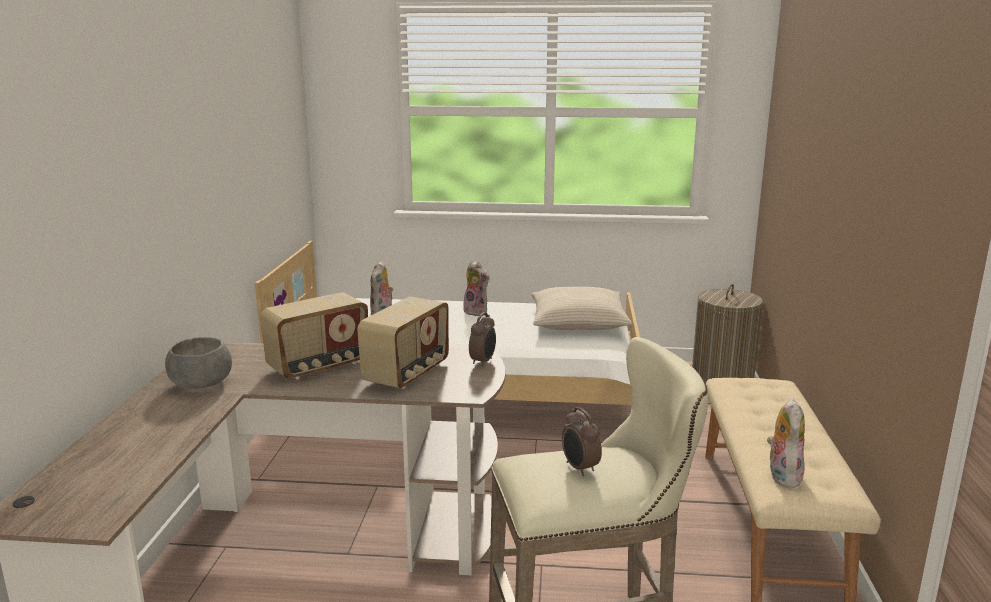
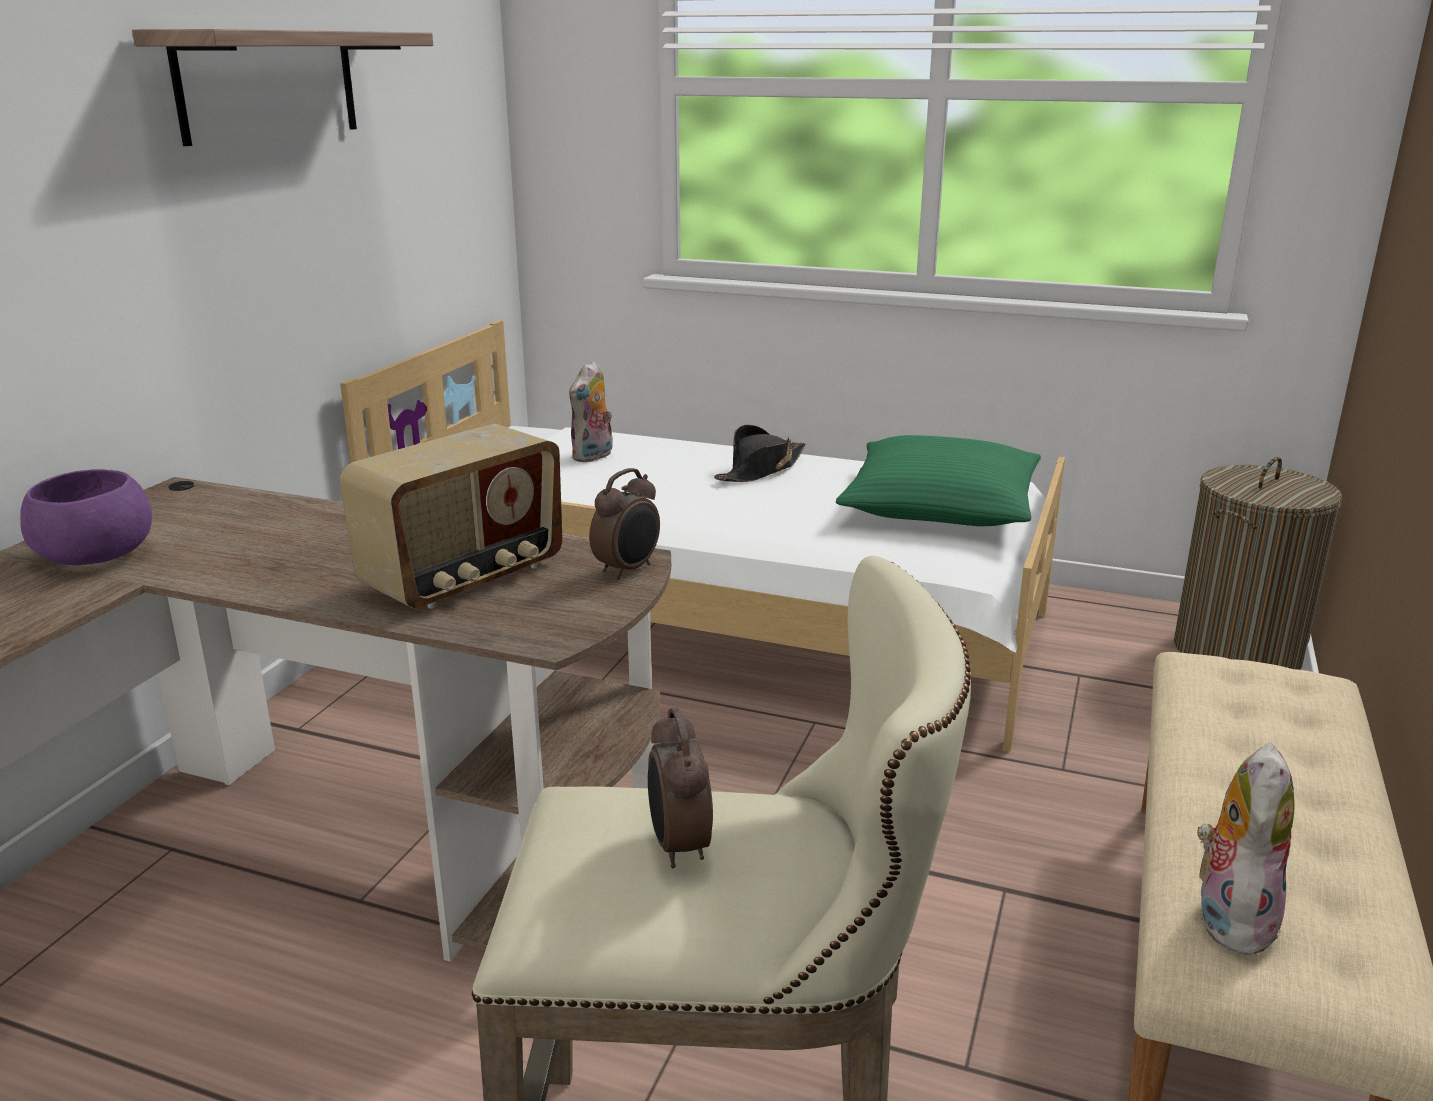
camera: 15 degrees right, 5 degrees up
grey bowl [165,337,232,389] -> purple bowl [20,469,152,565]
radio [260,293,368,380] -> none
plush toy [463,260,490,316] -> black hat [714,425,806,482]
beige pillow [531,287,632,330] -> green pillow [836,435,1041,526]
none -> shelf [132,29,433,146]

